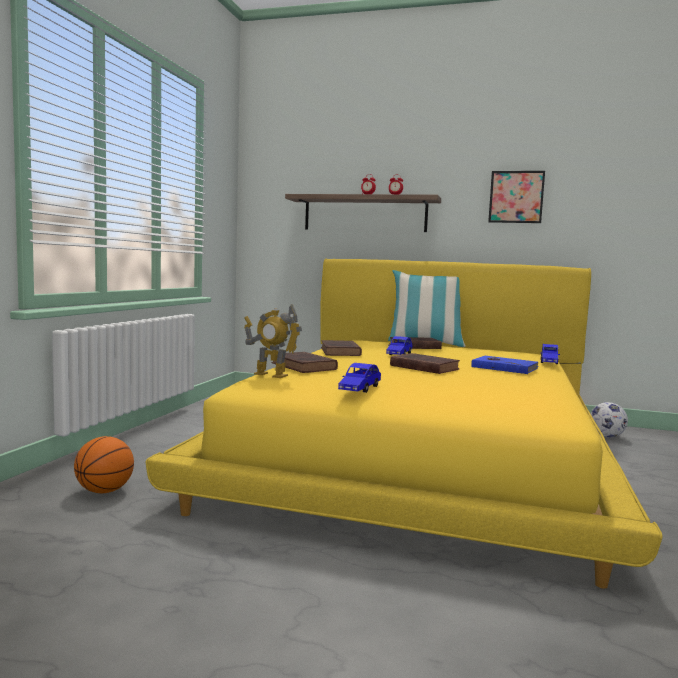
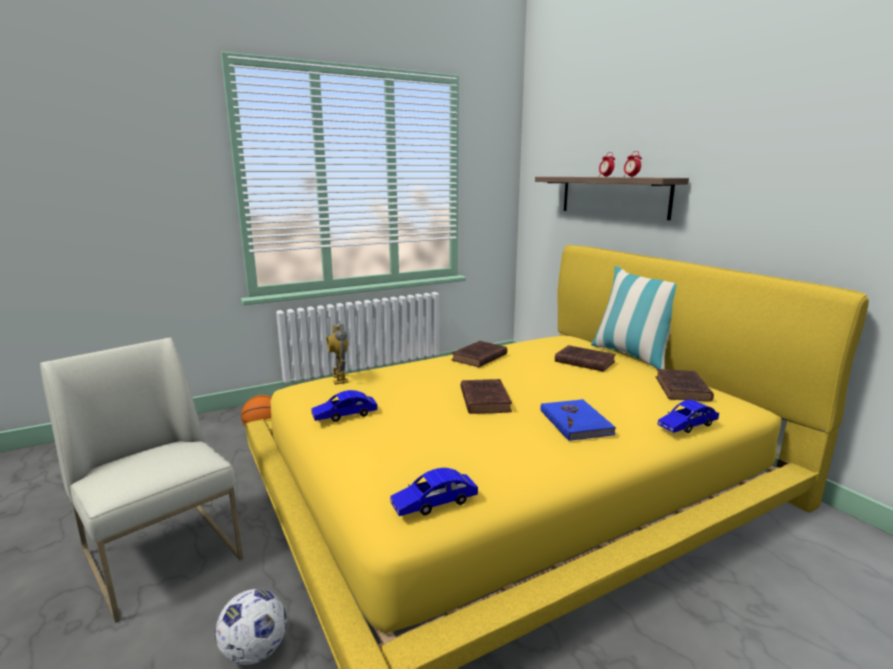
camera: 45 degrees right, 10 degrees up
brown book [272,352,338,373] -> brown book moved to [656,369,714,402]
blue toy car [386,336,413,355] -> blue toy car moved to [390,468,478,516]
picture [488,171,545,223] -> none
football [591,402,628,437] -> football moved to [215,589,287,665]
none -> white chair [40,338,243,623]

